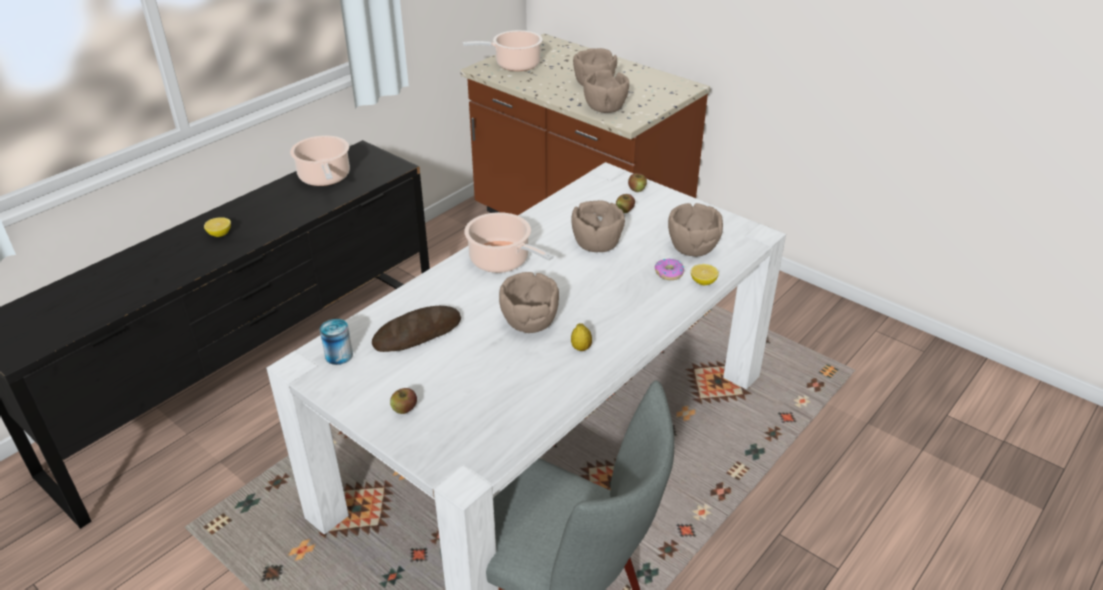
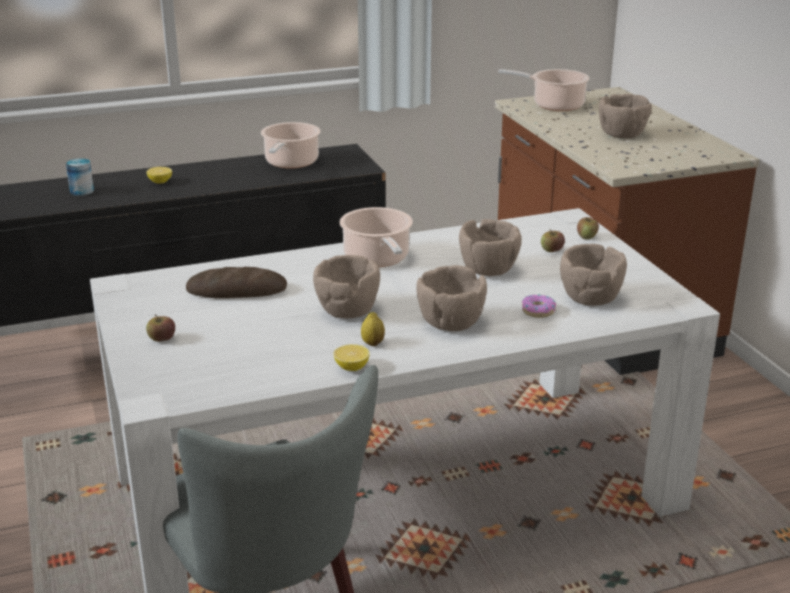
camera: 30 degrees right, 10 degrees down
can [320,319,353,365] -> can moved to [66,158,94,196]
brown bowl [583,70,629,113] -> brown bowl moved to [416,265,487,331]
lemon [691,264,719,285] -> lemon moved to [333,344,370,371]

